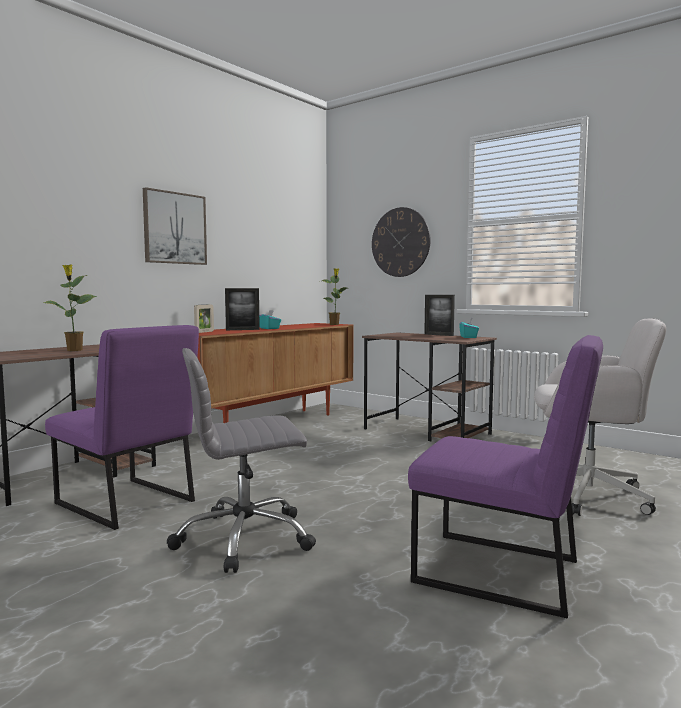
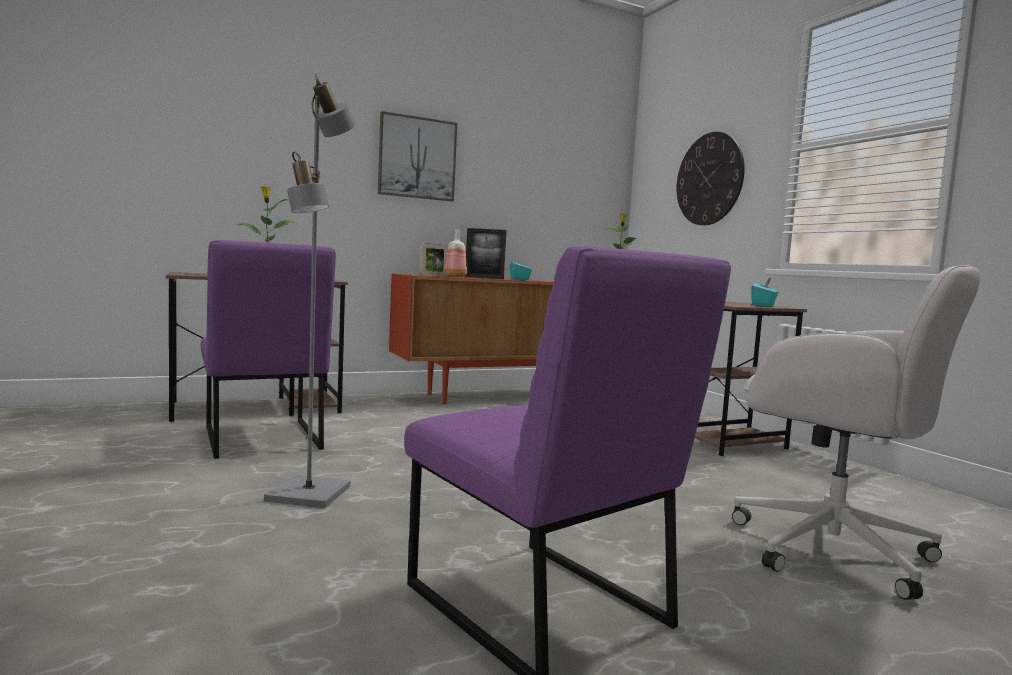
camera: 25 degrees right, 0 degrees up
grey office chair [167,348,316,573] -> grey floor lamp [264,74,356,508]
picture frame [424,295,455,336] -> none
none -> bottle [444,229,467,277]

